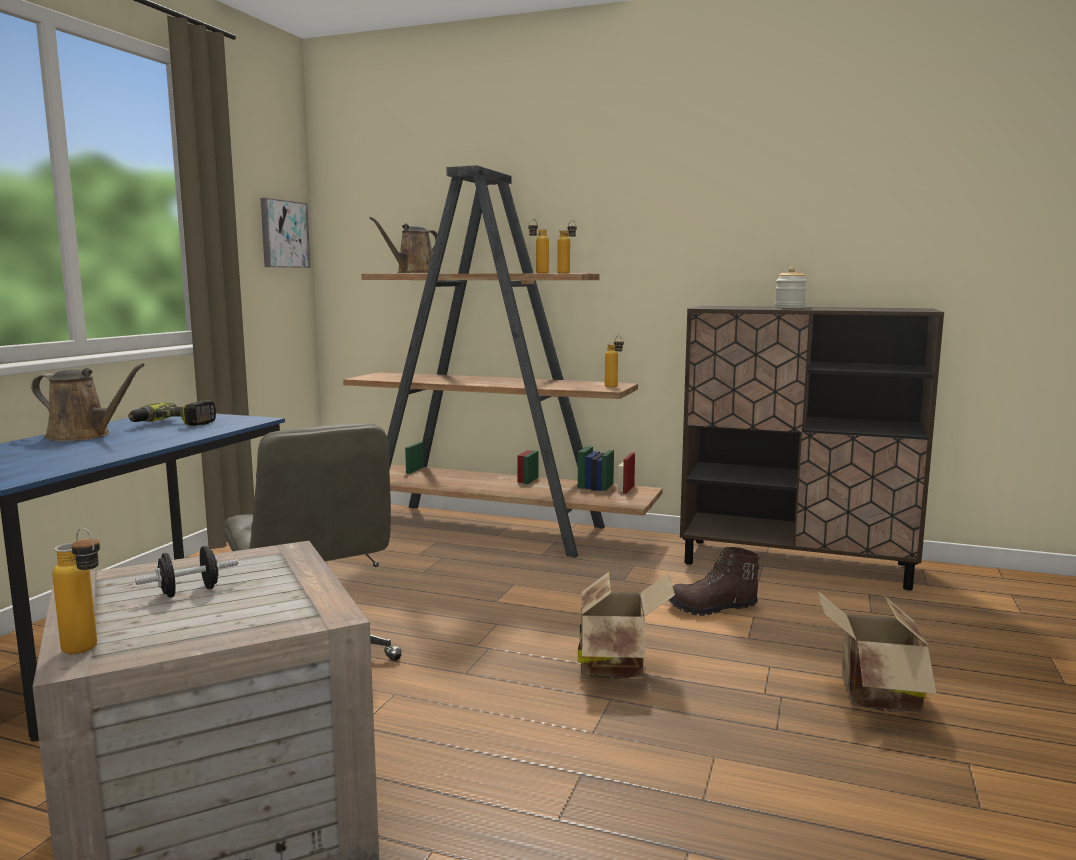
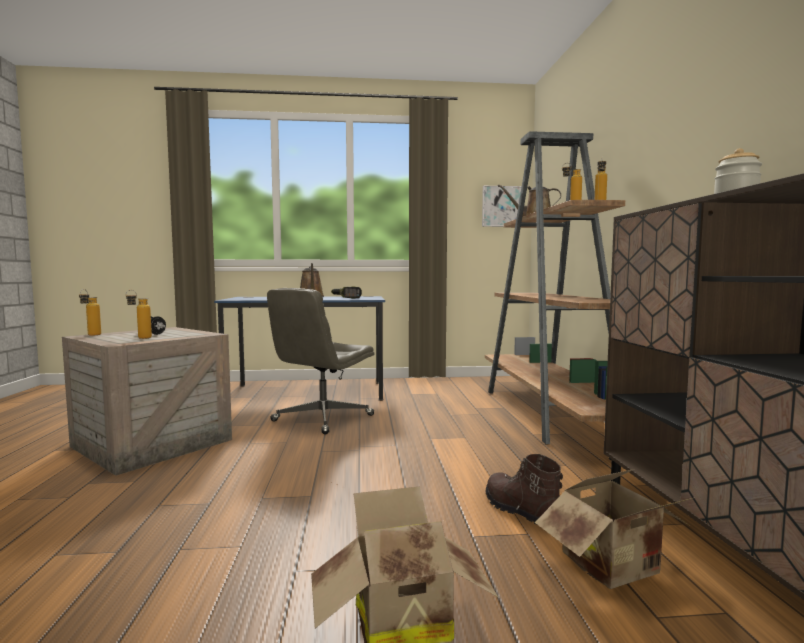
camera: 65 degrees right, 5 degrees down
cardboard box [578,572,675,679] -> cardboard box moved to [535,469,695,589]
bottle [605,335,624,387] -> bottle moved to [126,290,152,339]

